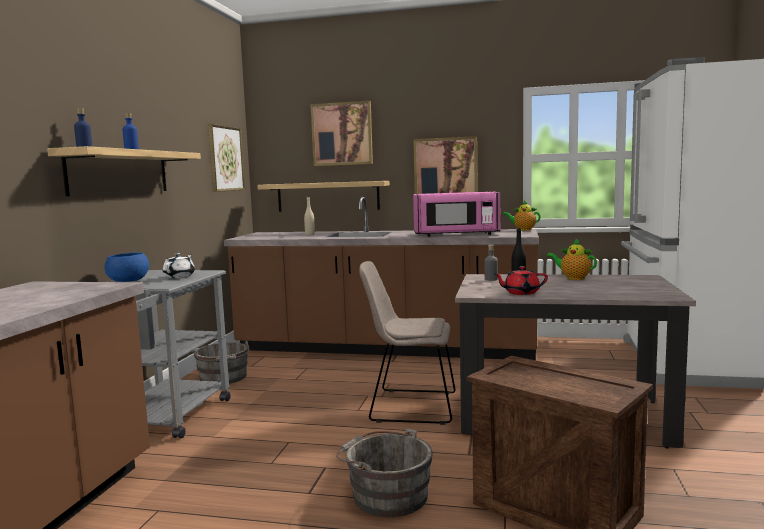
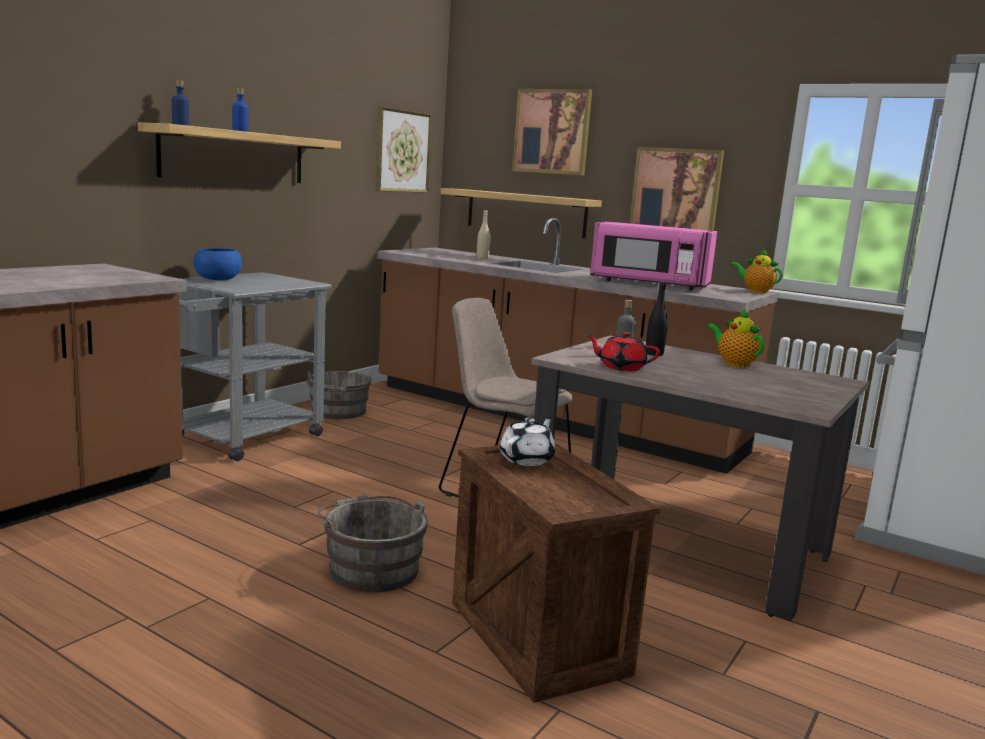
camera: 20 degrees right, 5 degrees up
white teapot [163,253,195,278] -> white teapot moved to [500,417,555,466]

